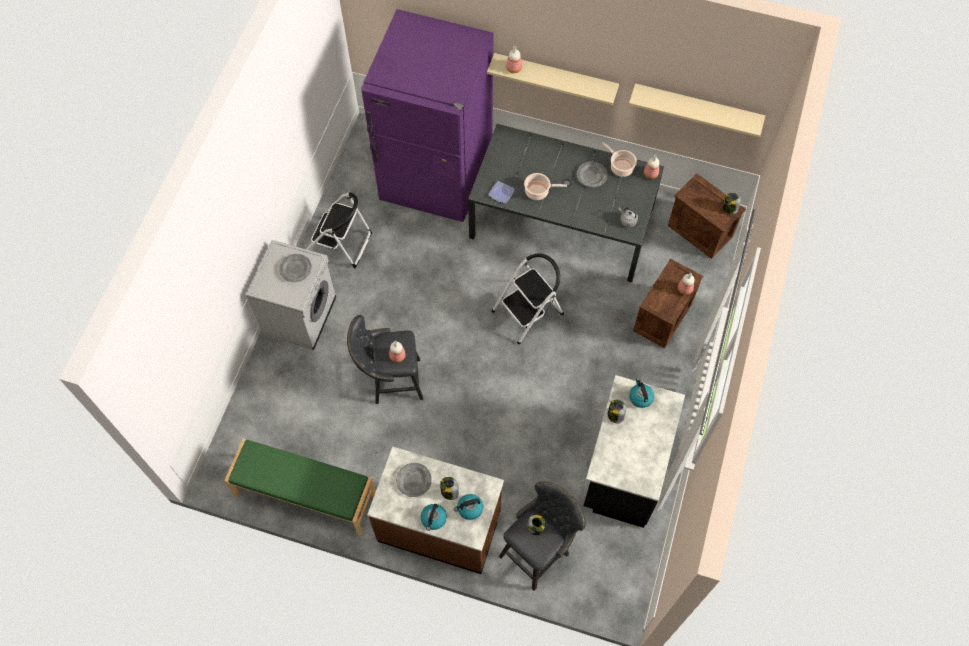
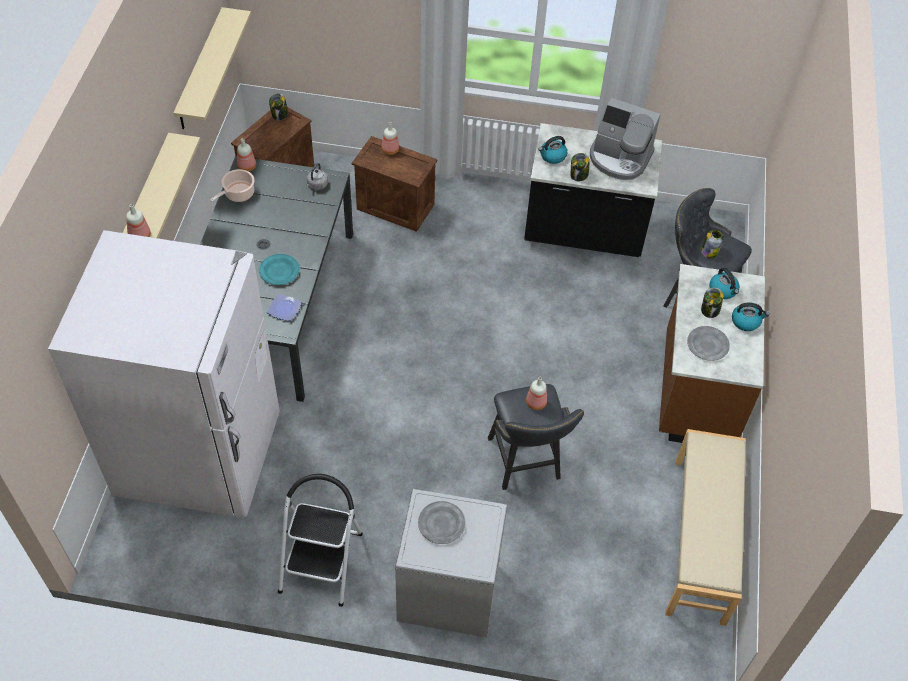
camera: 100 degrees left, 10 degrees down
green bench [224,439,376,536] -> beige bench [665,429,746,626]
purple fridge [361,9,493,222] -> white fridge [48,230,280,518]
step ladder [492,253,564,344] -> none
cooking pot [524,173,567,200] -> turquoise plate [259,254,299,285]
grey plate [577,161,607,187] -> none
none -> coffee machine [590,98,661,180]

